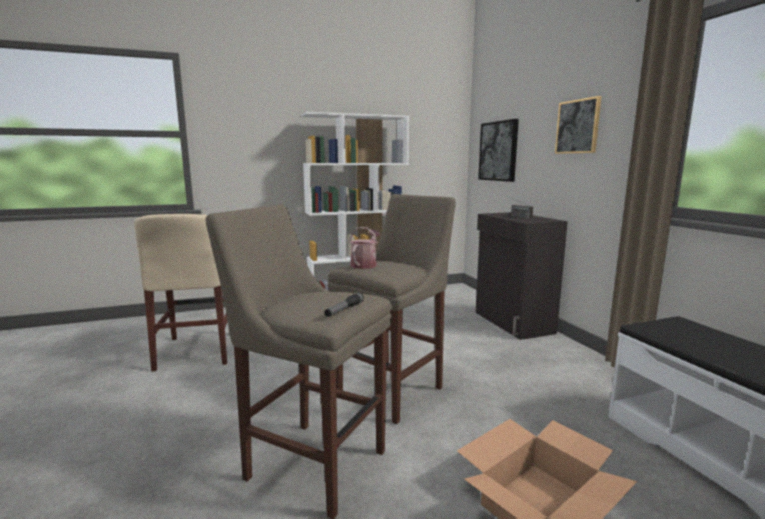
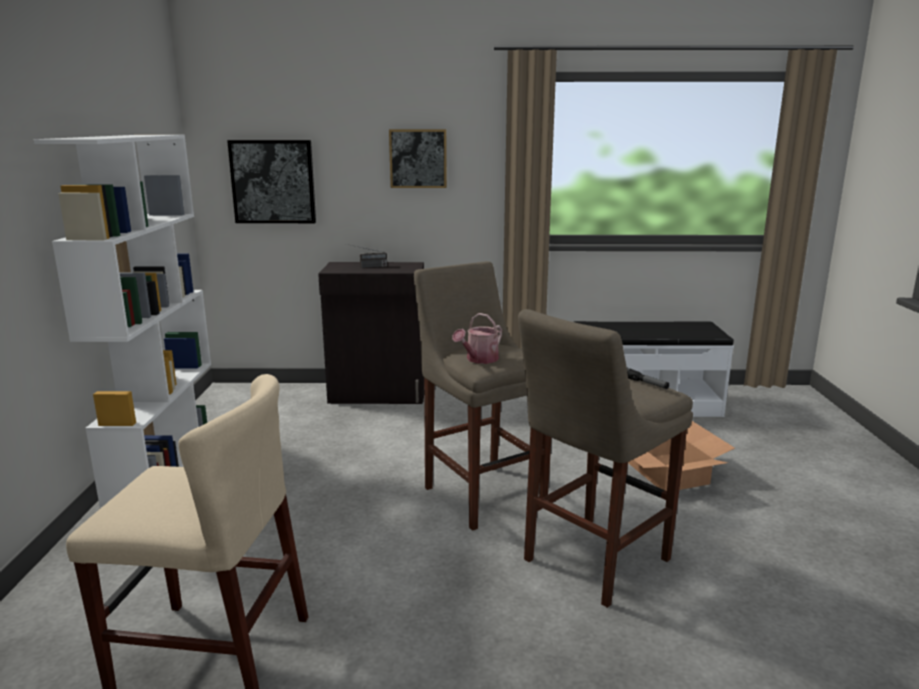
camera: 70 degrees left, 5 degrees up
watering can [349,227,380,269] -> watering can turned 90 degrees counterclockwise [452,313,502,364]

